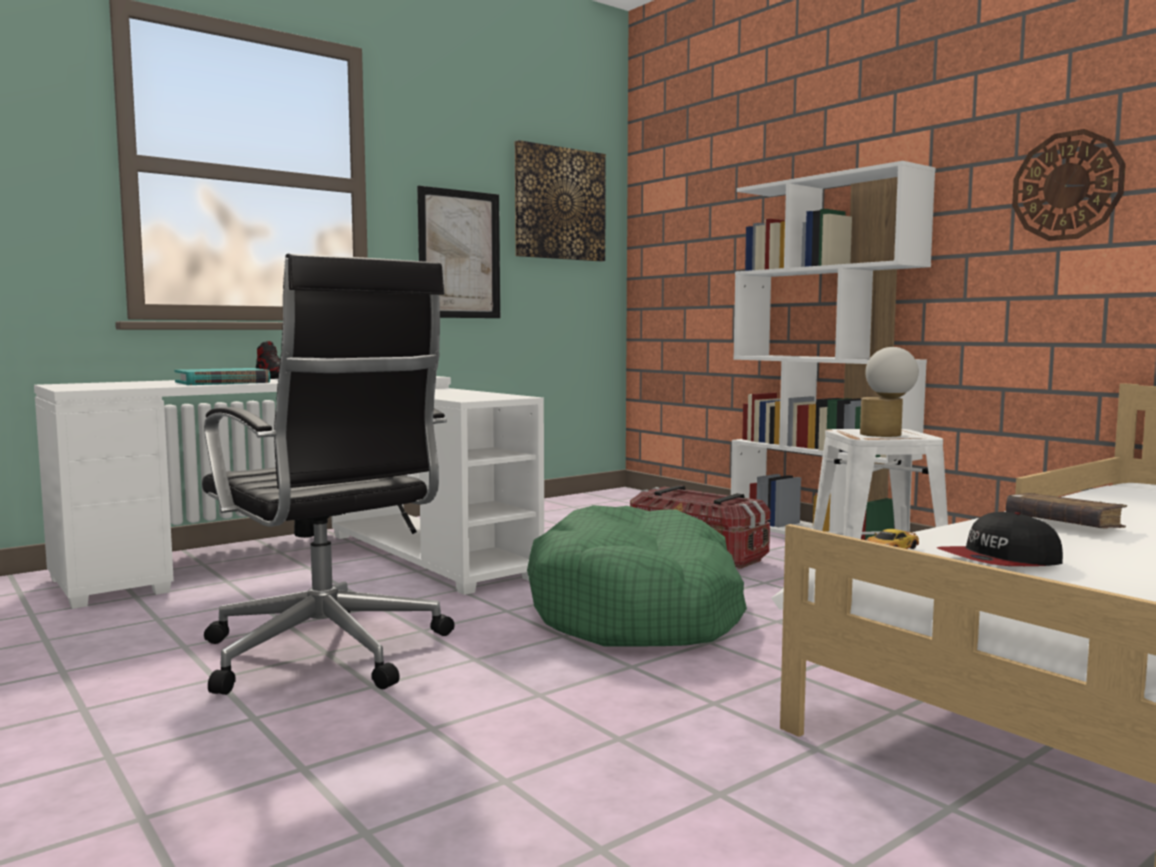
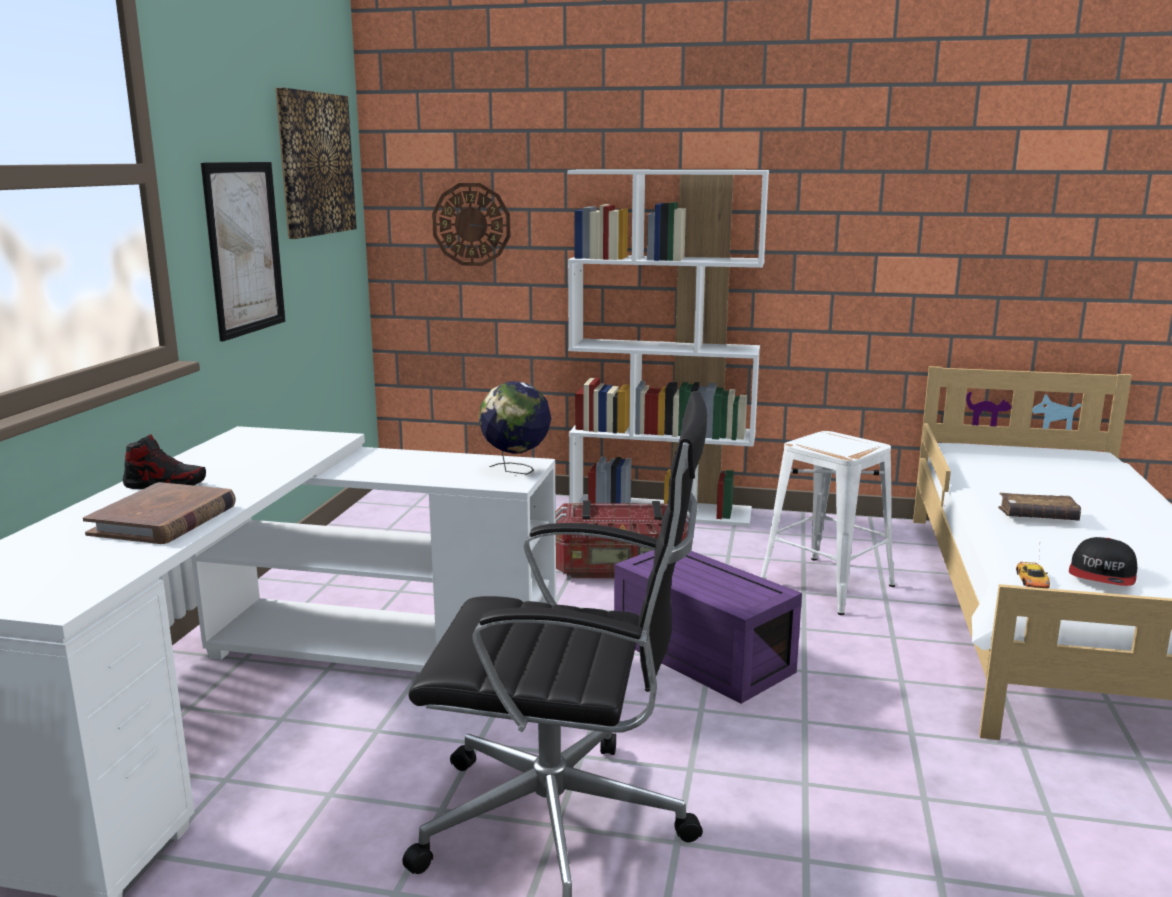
camera: 40 degrees left, 10 degrees up
turquoise book [175,368,270,385] -> brown book [83,482,236,544]
green dog bed [527,505,747,647] -> purple storage box [614,550,802,704]
table lamp [860,347,919,437] -> none
wall clock [1012,129,1126,241] -> wall clock moved to [432,183,510,266]
none -> globe [479,381,551,475]

